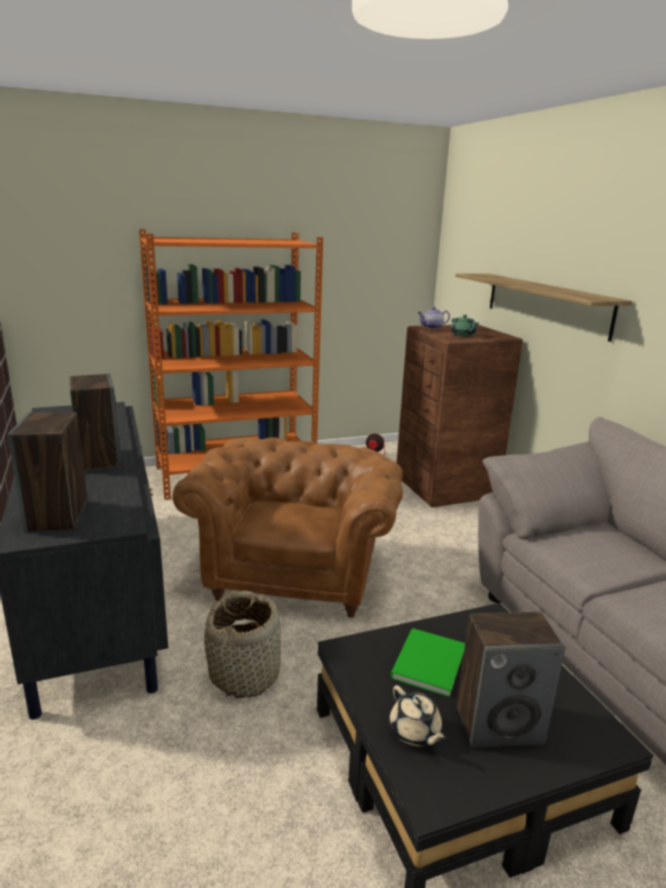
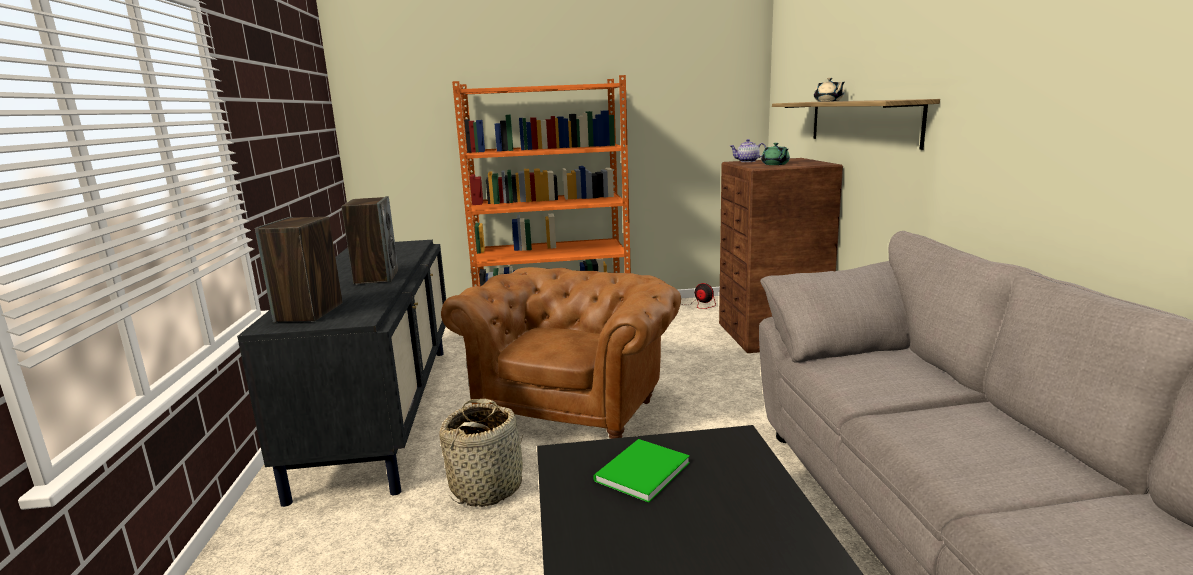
camera: 15 degrees right, 5 degrees down
beige teapot [389,685,446,746] -> beige teapot moved to [814,78,845,102]
speaker [457,612,566,748] -> none

